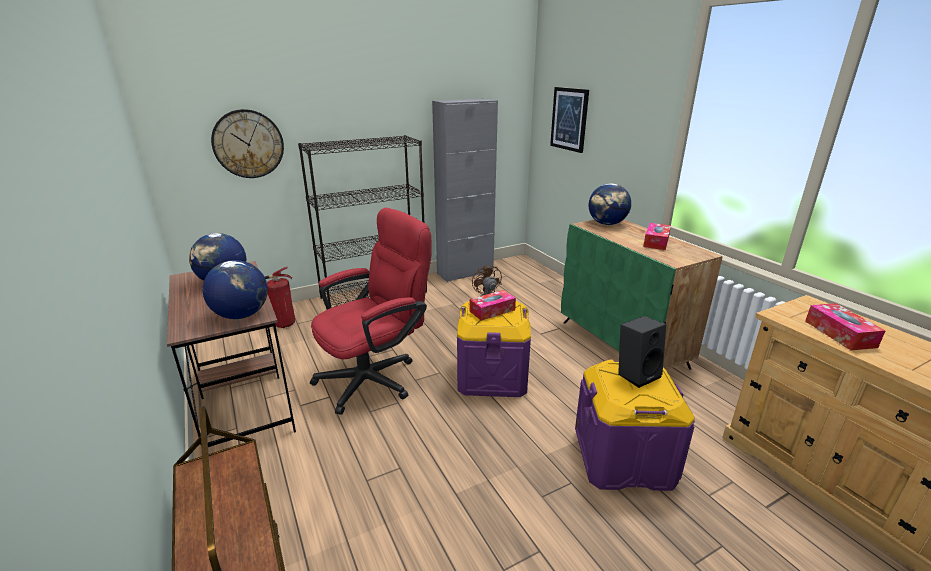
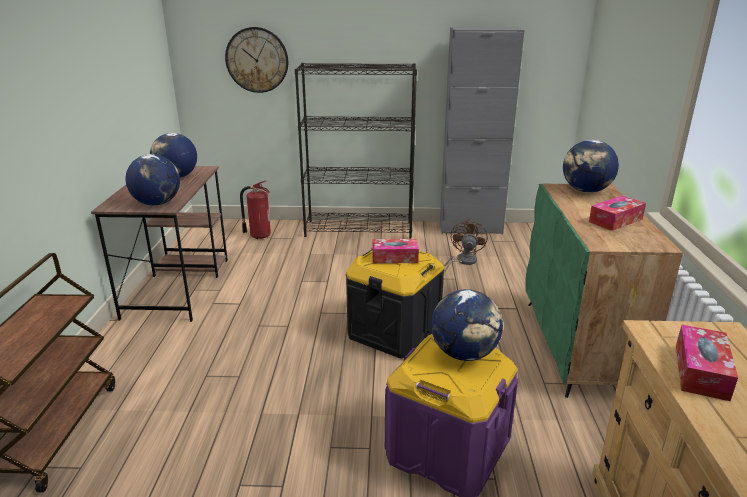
camera: 30 degrees right, 0 degrees up
red office chair [310,208,431,415] -> none
purple storage box [457,301,531,397] -> black storage box [346,248,444,359]
picture [550,87,589,153] -> none
black speaker [618,316,666,388] -> globe [431,289,503,361]

